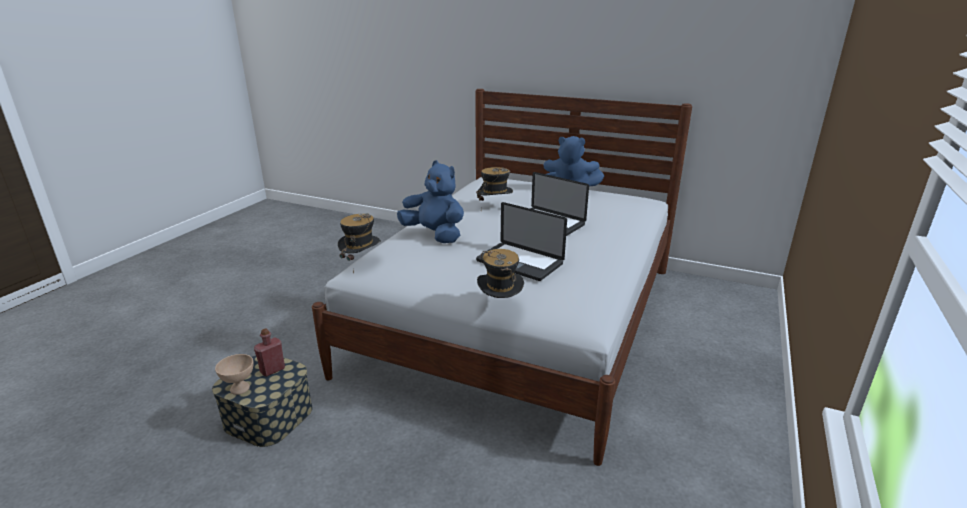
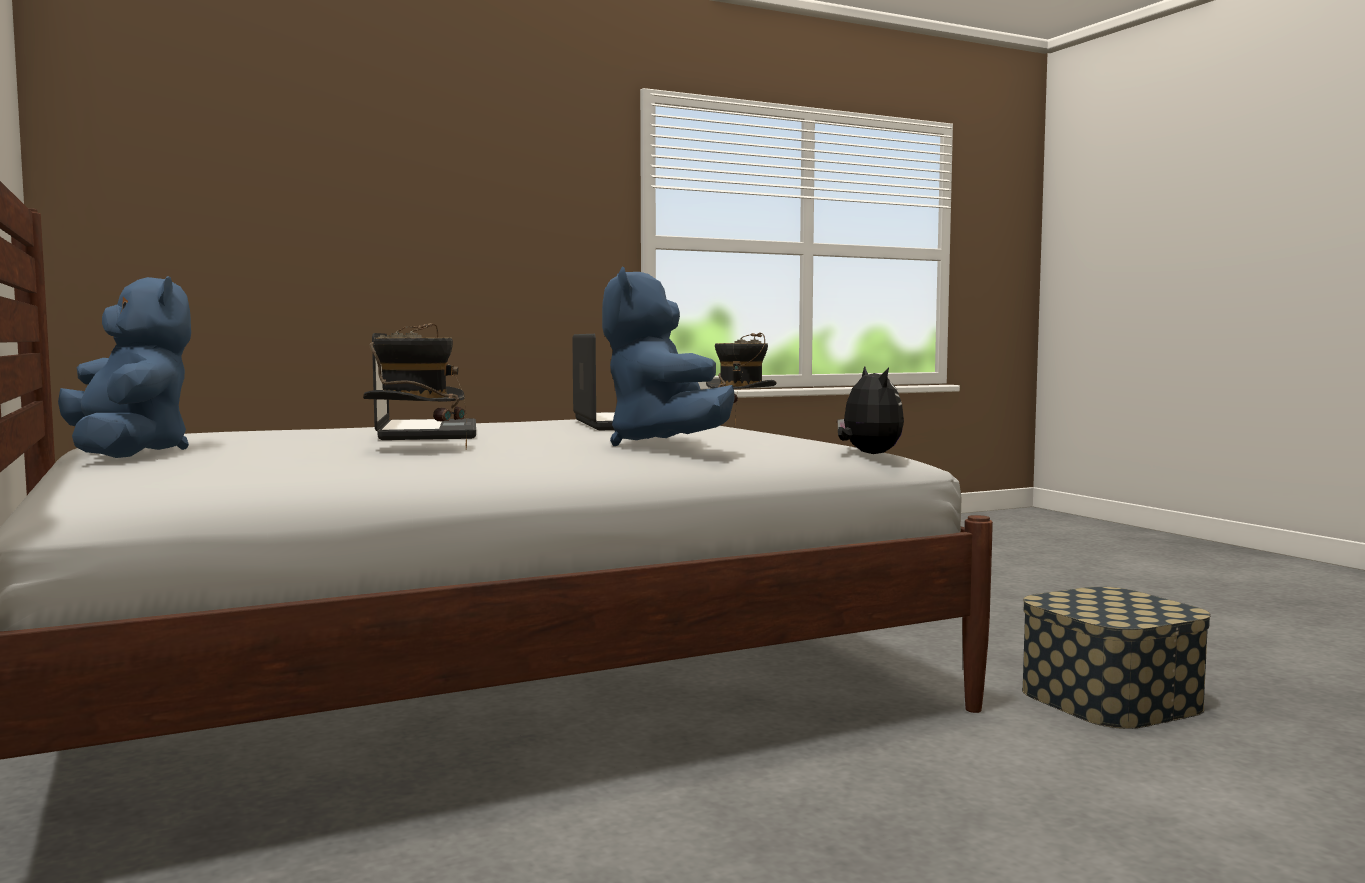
camera: 140 degrees left, 20 degrees down
beige bowl [215,354,254,395] -> none
red bottle [254,328,285,377] -> none
hat [338,213,381,273] -> plush toy [838,367,904,454]

